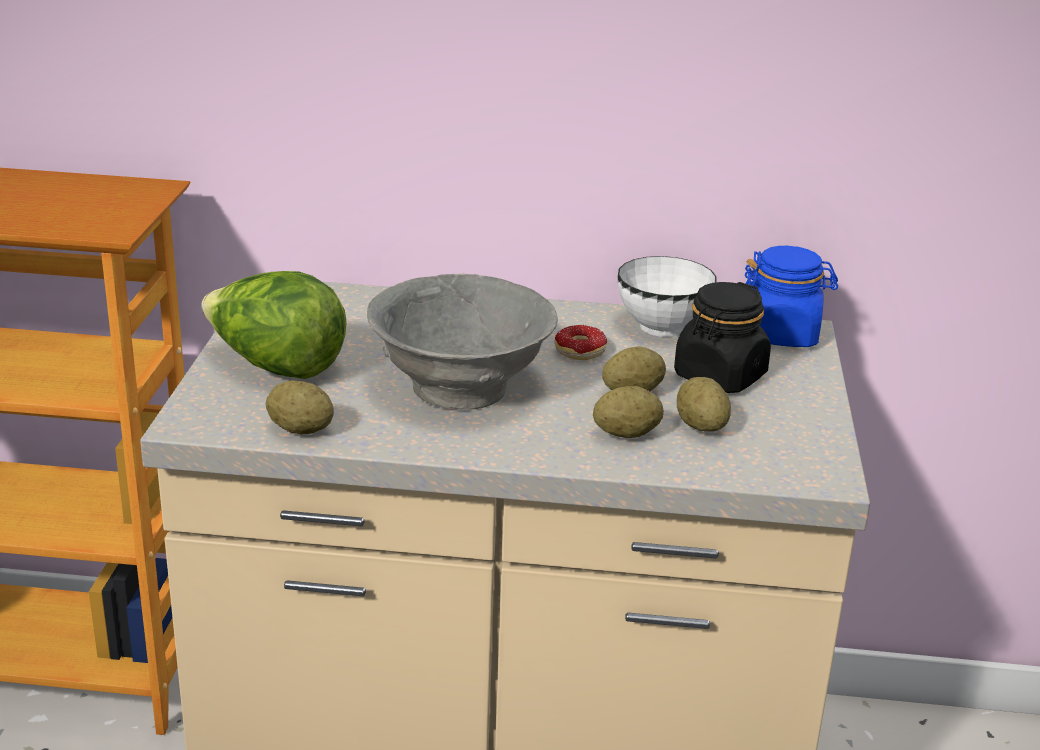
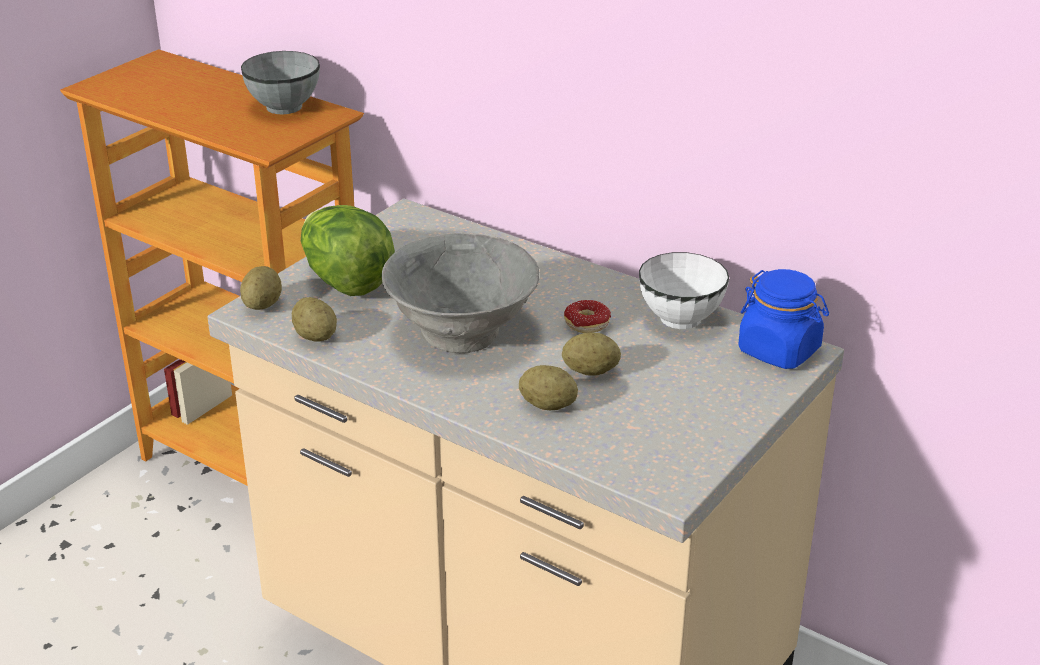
camera: 30 degrees right, 5 degrees up
black jar [674,282,771,393] -> none
potato [677,377,731,431] -> potato moved to [240,266,282,310]
none -> grey bowl [241,51,320,114]

